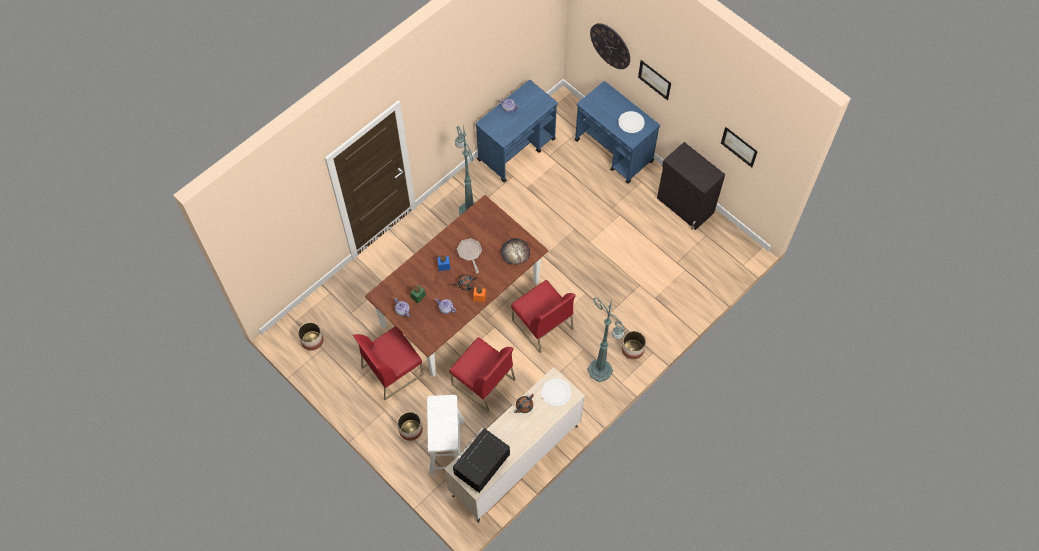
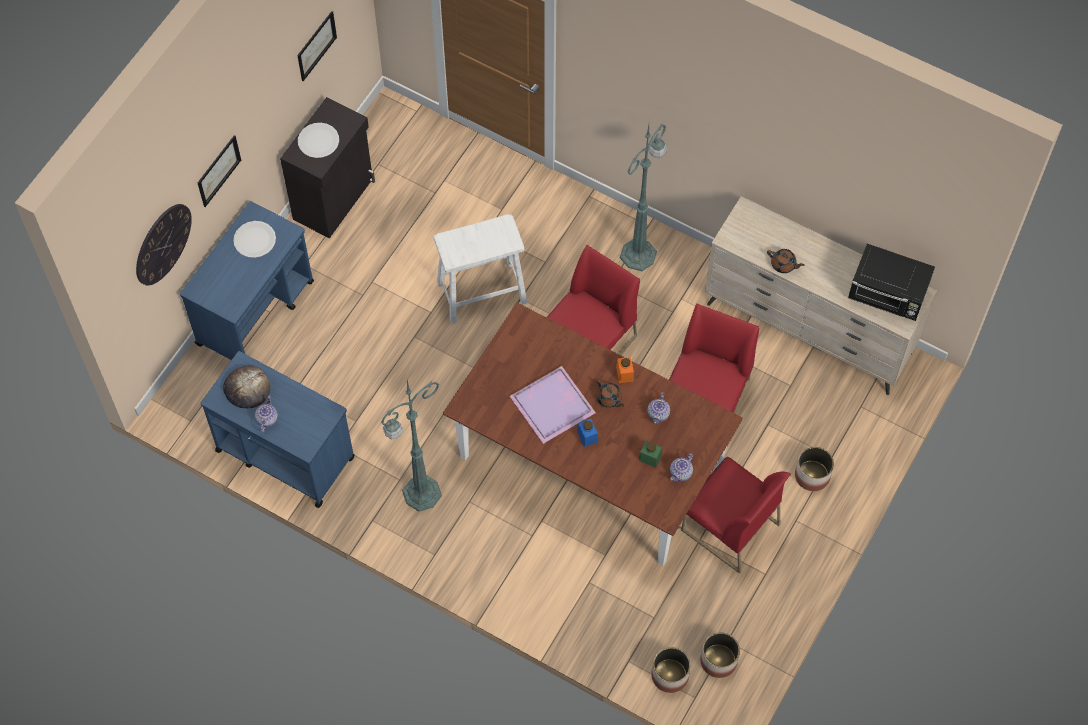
camera: 105 degrees left, 0 degrees up
white stool [427,395,464,474] -> white stool moved to [433,214,527,324]
frying pan [457,238,482,273] -> purple tray [510,366,596,444]
bread [501,238,530,265] -> bread moved to [223,365,271,408]
white plate [541,378,571,407] -> white plate moved to [298,123,339,158]
planter [622,331,646,359] -> planter moved to [651,647,691,693]

